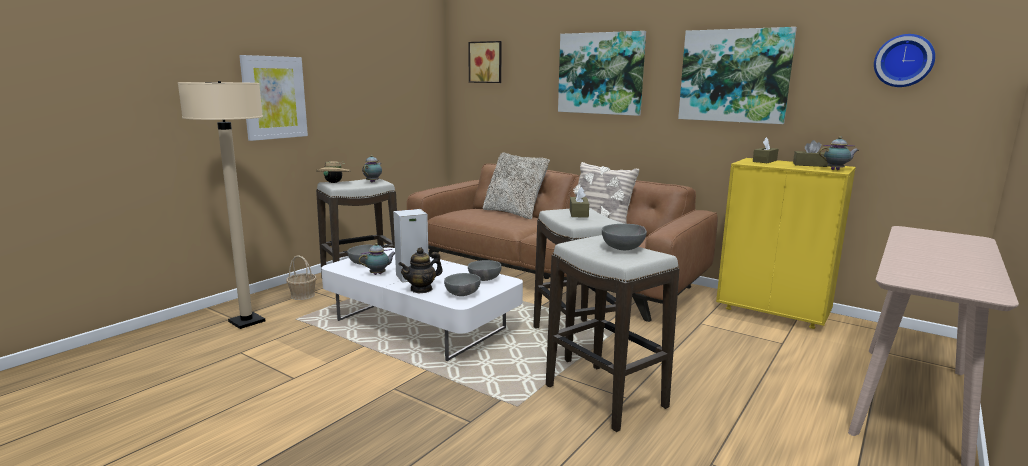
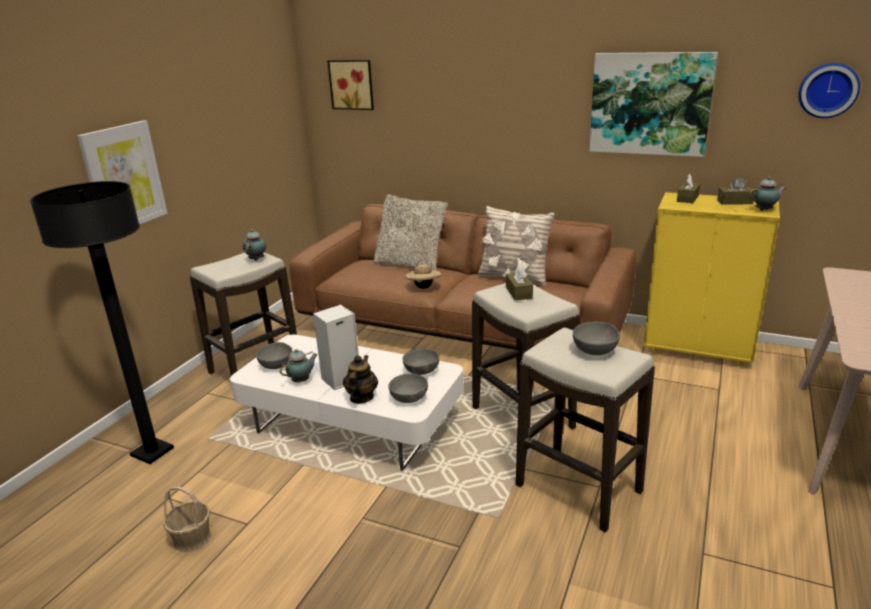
camera: 10 degrees left, 10 degrees up
beige floor lamp [178,81,265,329] -> black floor lamp [30,181,174,464]
basket [286,255,317,300] -> basket moved to [163,486,211,552]
beige hat [316,161,351,183] -> beige hat moved to [406,264,442,289]
teapot [398,247,443,294] -> teapot turned 150 degrees clockwise [343,355,378,404]
picture [558,31,646,116] -> none

